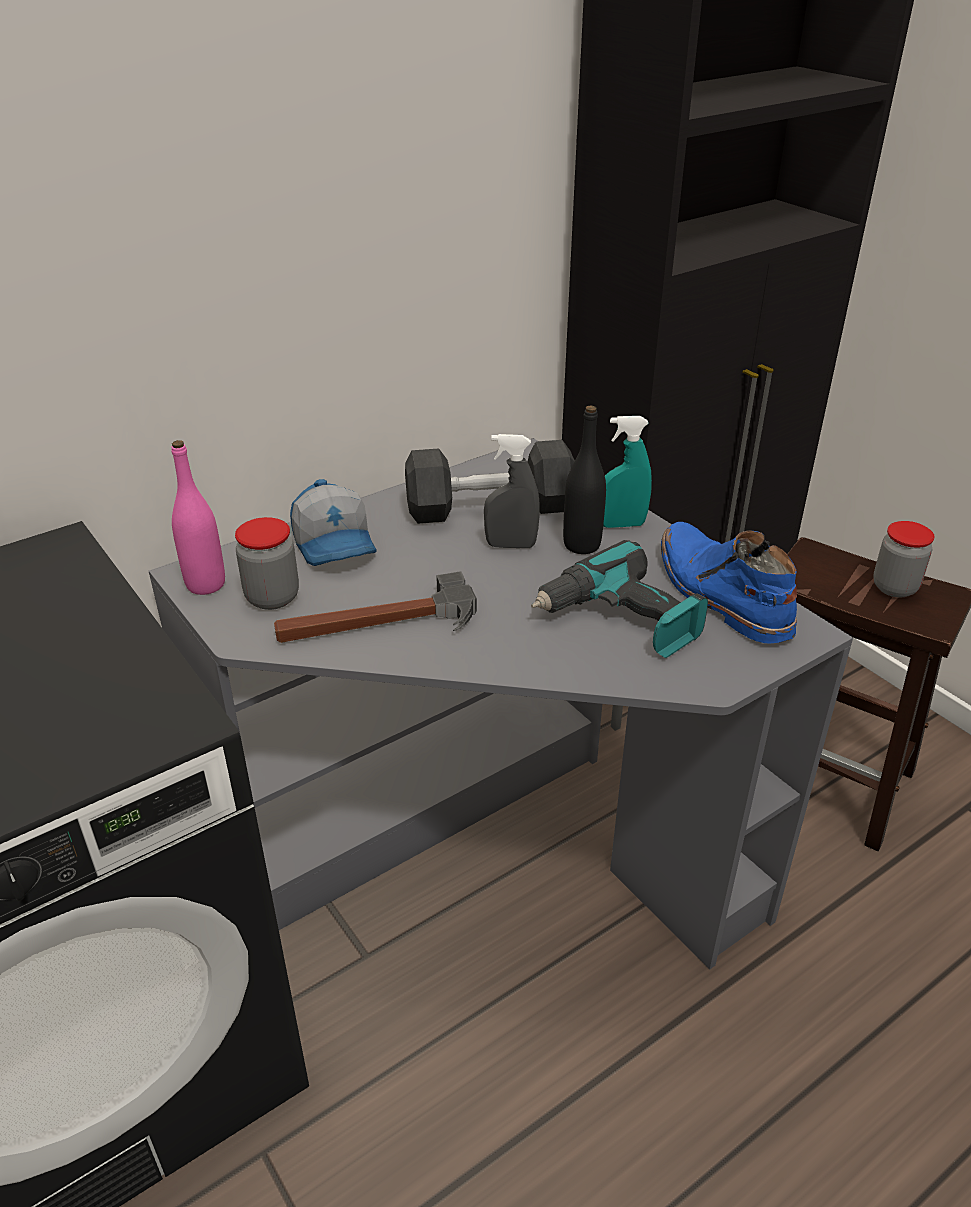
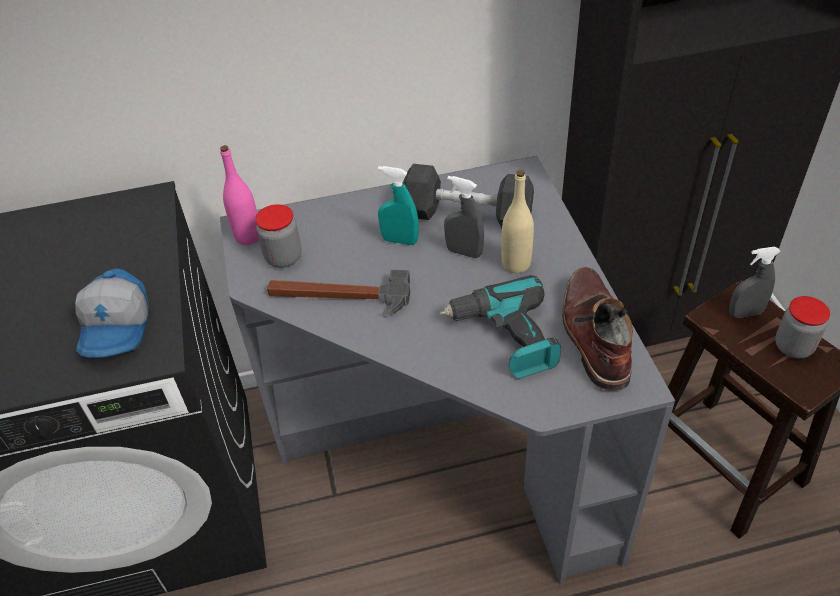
camera: 25 degrees right, 10 degrees up
cap [290,479,377,566] -> cap moved to [75,268,149,358]
black bottle [563,405,606,554] -> beige bottle [501,170,534,273]
turquoise spray bottle [603,416,652,528] -> turquoise spray bottle moved to [378,166,419,245]
blue boot [661,522,797,643] -> brown boot [562,267,633,390]
none -> grey spray bottle [729,247,781,318]

